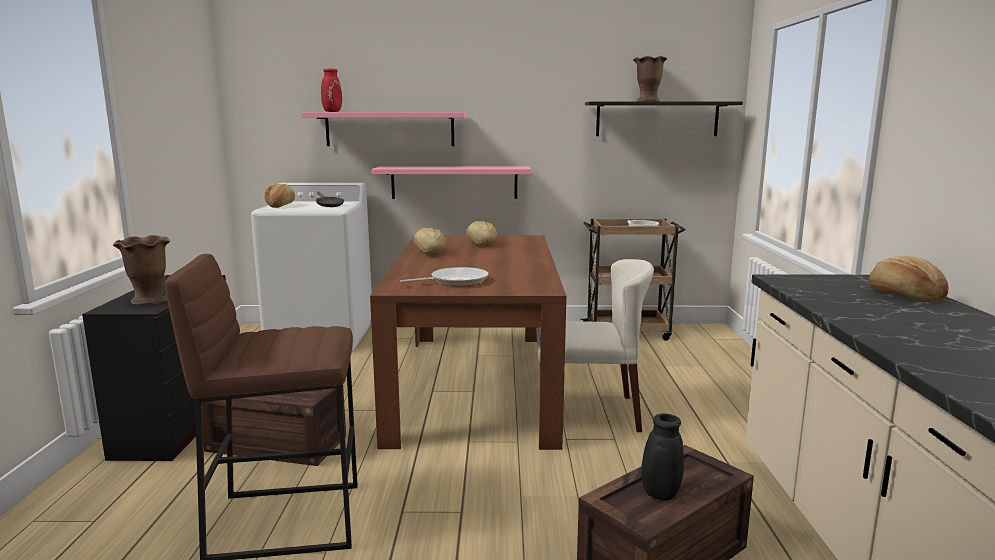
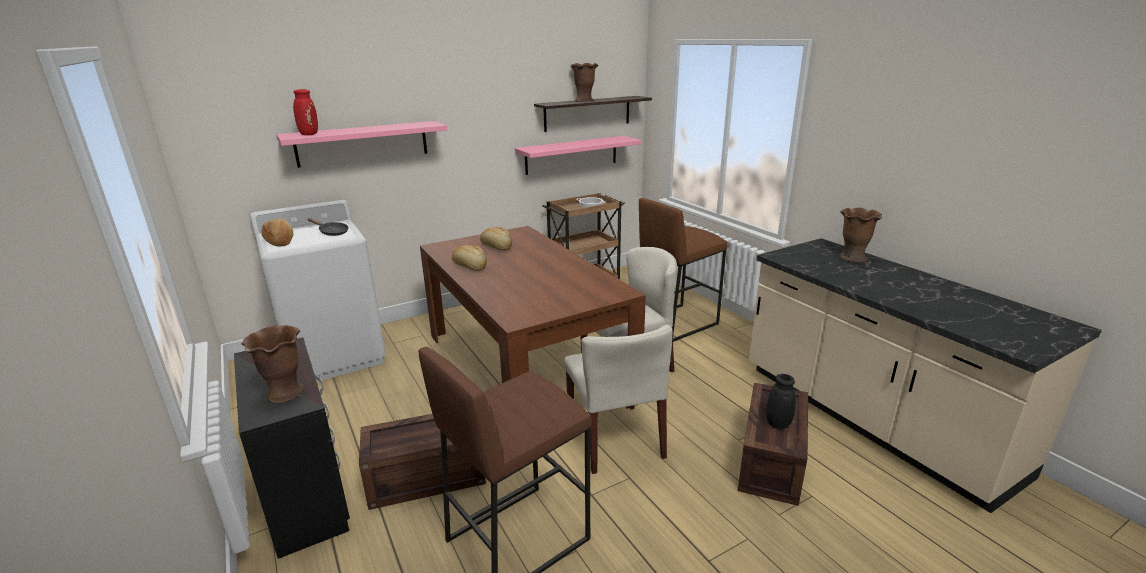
camera: 30 degrees left, 10 degrees up
pink shelf [371,166,531,199] -> pink shelf moved to [515,136,642,175]
frying pan [400,267,489,286] -> none
bread [869,256,948,302] -> brown vase [839,208,882,263]
none -> beige chair [564,324,673,474]
none -> brown stool [639,198,728,342]

